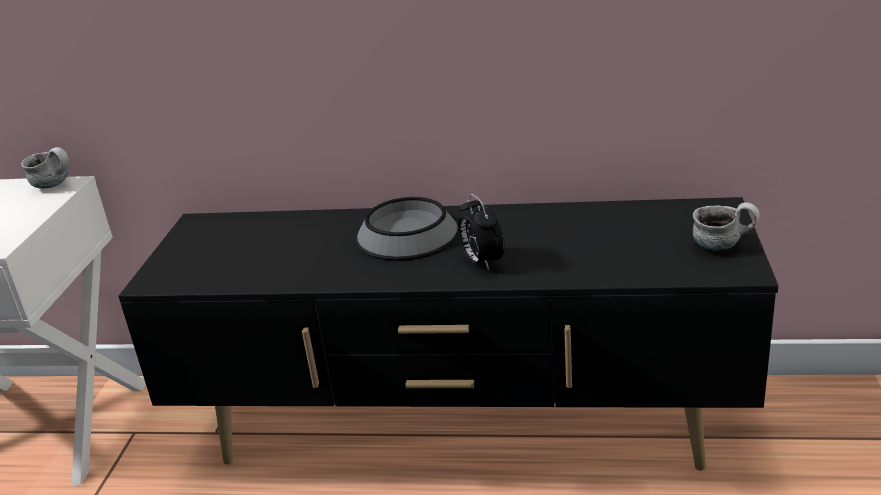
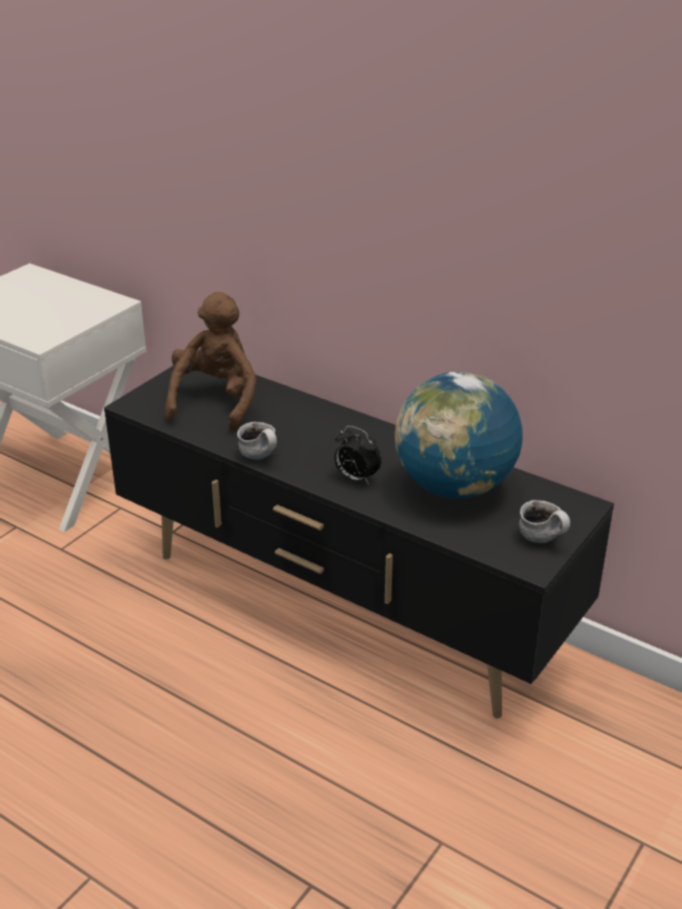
camera: 25 degrees right, 5 degrees up
mug [21,147,69,189] -> mug moved to [237,422,277,460]
bowl [355,197,459,261] -> none
alarm clock [458,194,504,271] -> alarm clock turned 60 degrees counterclockwise [334,426,382,485]
none -> brown plush toy [165,292,257,431]
none -> globe [395,372,523,499]

